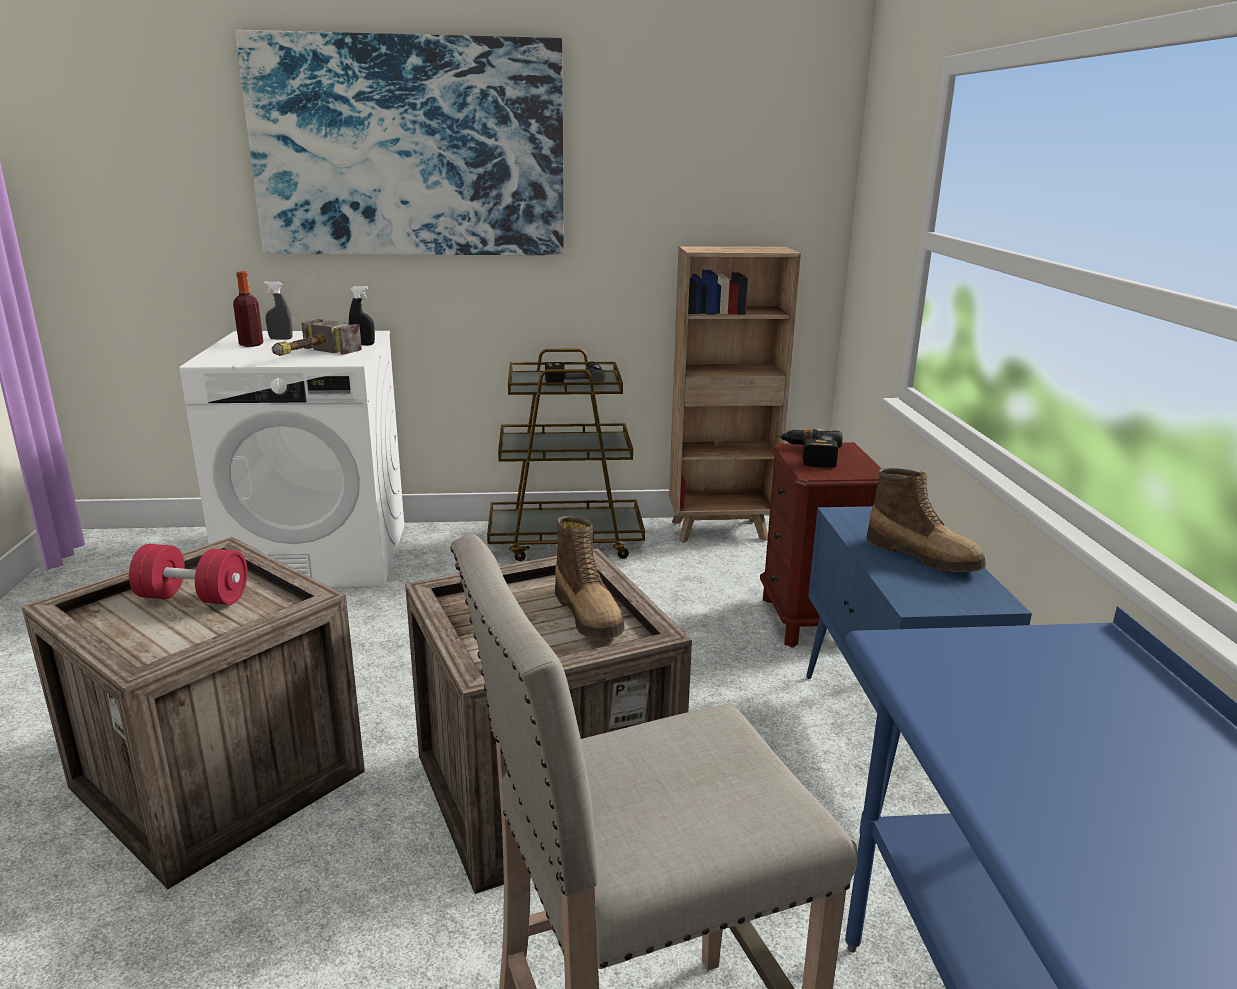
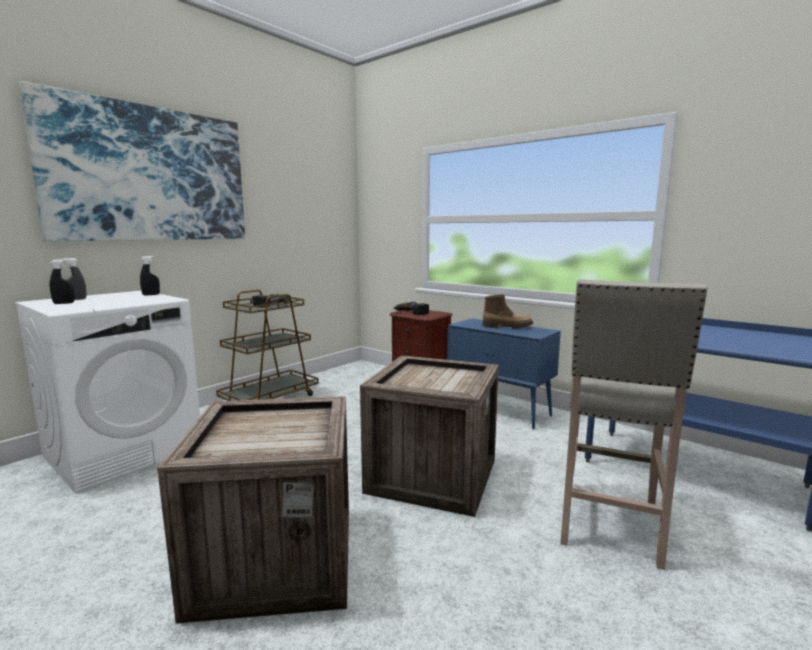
camera: 45 degrees left, 10 degrees down
red dumbbell [129,544,248,605] -> none
bottle [233,271,263,347] -> black spray bottle [49,259,75,304]
hammer [272,319,362,356] -> none
boot [555,516,625,639] -> none
brown bookcase [669,246,801,543] -> none

